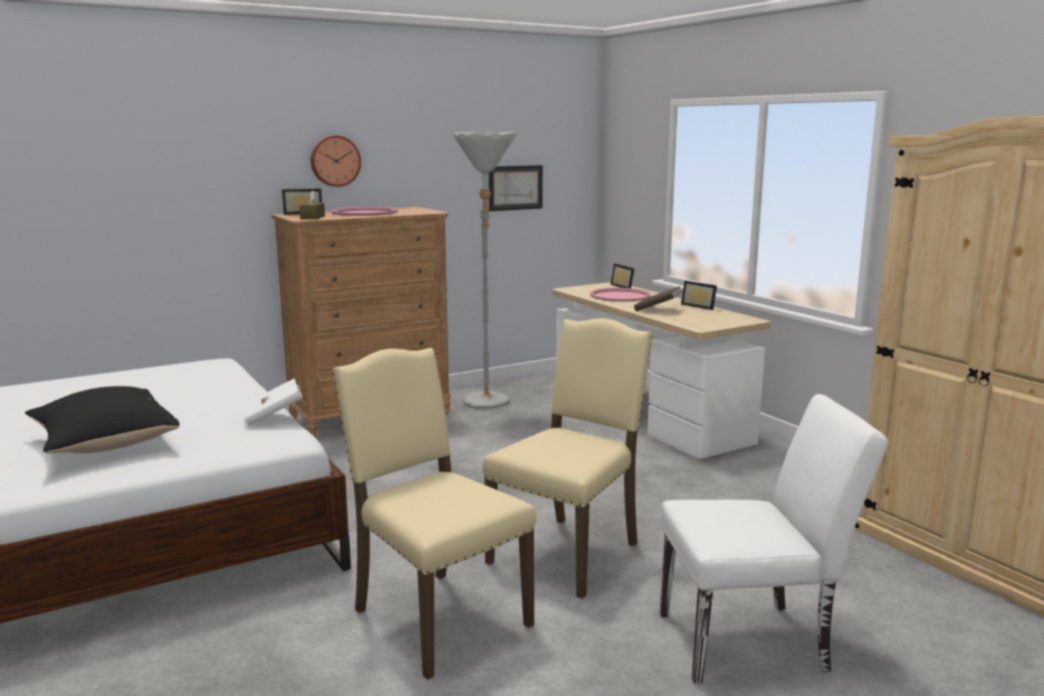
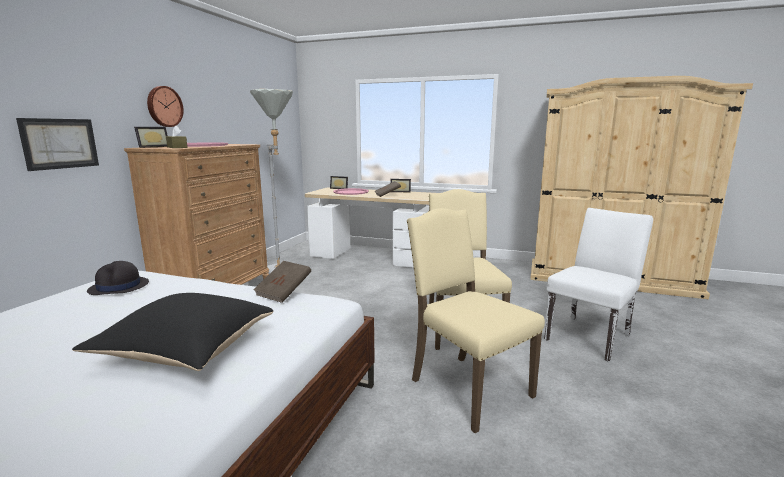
camera: 40 degrees left, 0 degrees up
white book [244,378,302,426] -> brown book [254,261,311,303]
beige chair [333,348,536,680] -> beige chair turned 45 degrees clockwise [407,208,545,434]
picture [489,165,543,211] -> picture moved to [16,118,99,171]
none -> black hat [87,261,149,295]

